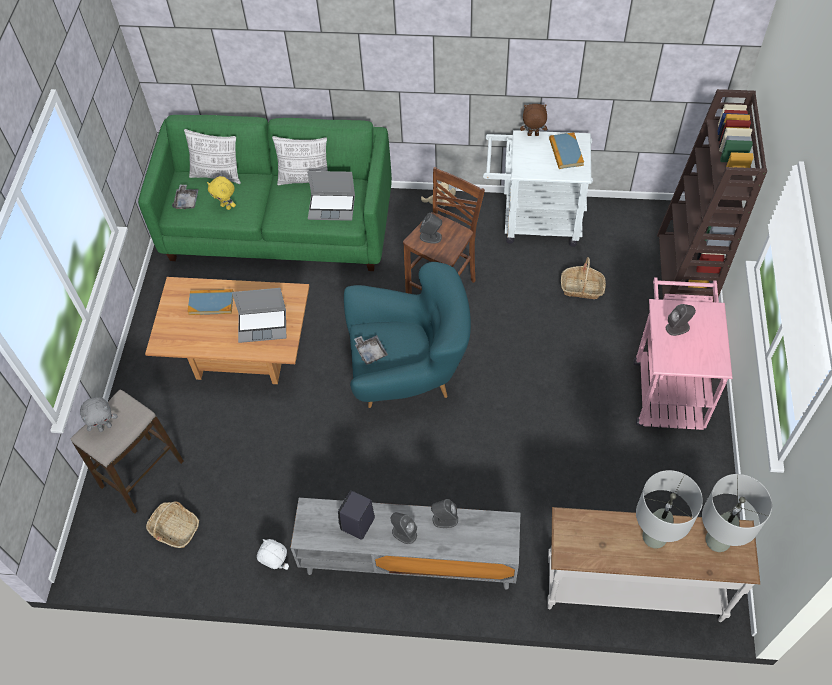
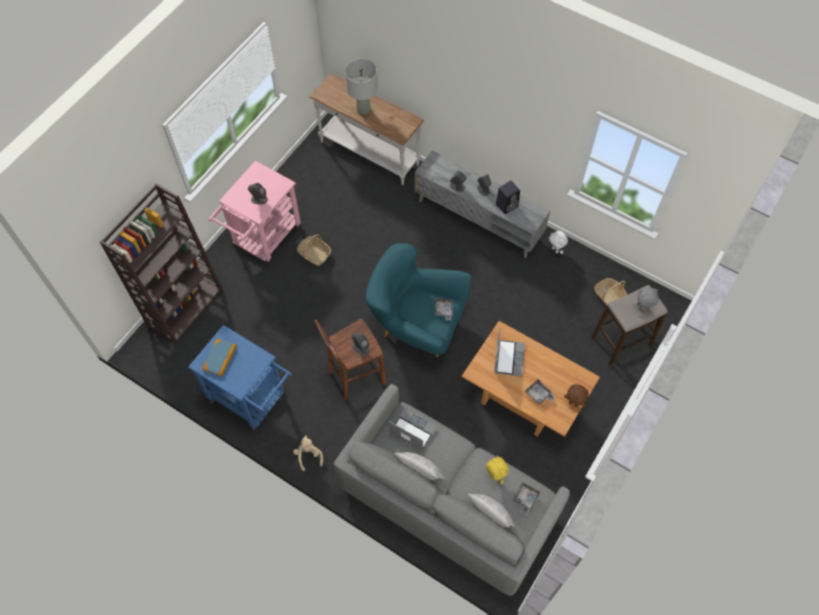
camera: 155 degrees left, 5 degrees up
green sofa [138,115,392,271] -> grey sofa [334,384,570,596]
book [187,289,234,315] -> grey tray [525,379,555,405]
laptop [232,288,286,343] -> laptop turned 75 degrees clockwise [494,328,525,377]
white cart [483,130,593,247] -> blue cart [188,325,292,431]
brown plush toy [520,104,547,136] -> brown plush toy moved to [564,384,589,407]
basket [561,257,606,299] -> basket moved to [297,235,331,266]
grey table lamp [702,474,772,552] -> none

